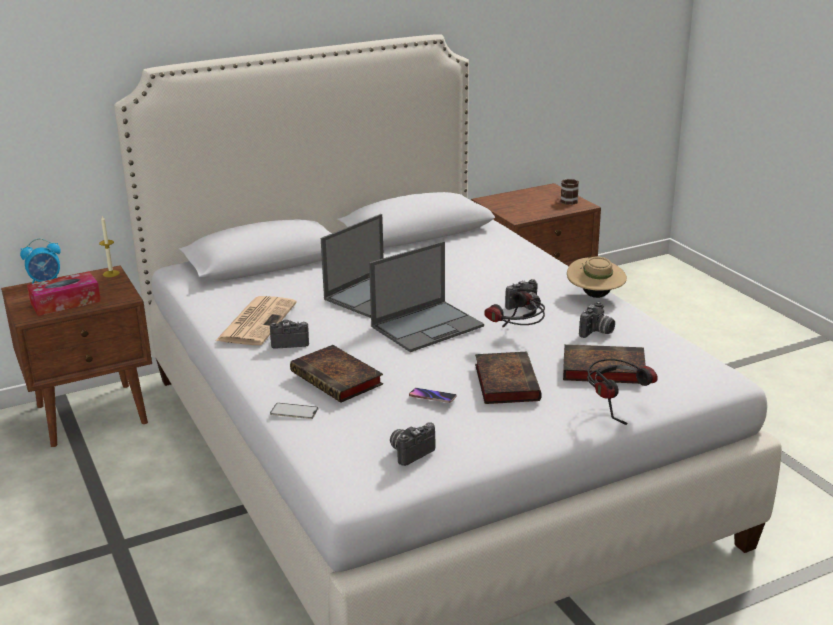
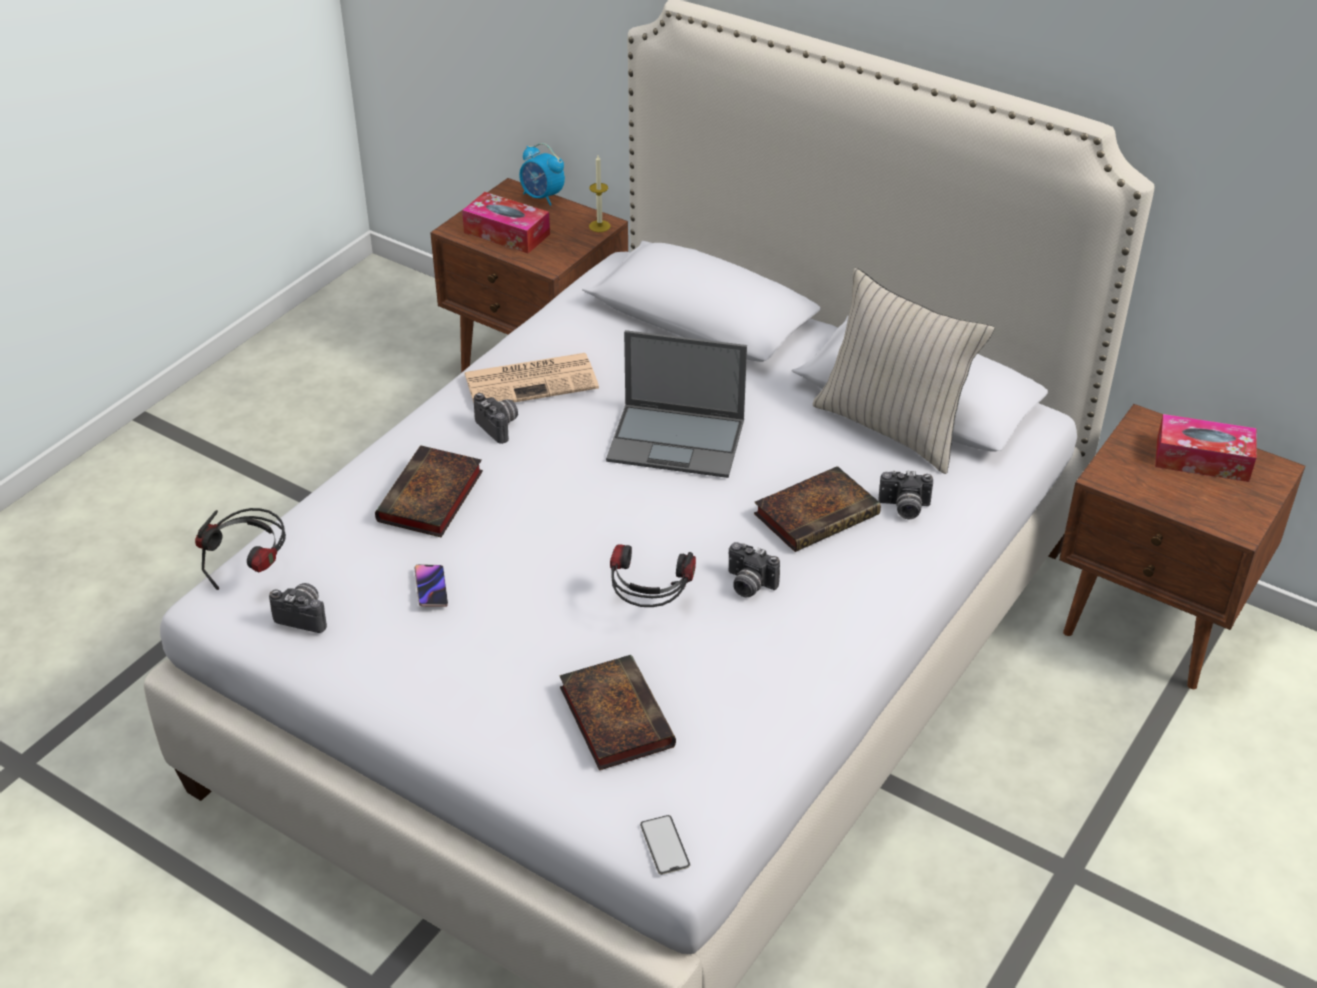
camera: 60 degrees right, 15 degrees up
phone [270,403,319,419] -> phone moved to [640,815,690,875]
laptop [369,241,484,352] -> none
book [475,352,542,404] -> book moved to [754,466,881,552]
mug [560,179,579,205] -> none
beige hat [567,257,627,298] -> none
camera [579,302,615,338] -> camera moved to [879,471,933,519]
headphones [587,359,658,425] -> headphones moved to [195,508,286,590]
none -> beige pillow [812,268,995,474]
none -> tissue box [1155,414,1256,482]

